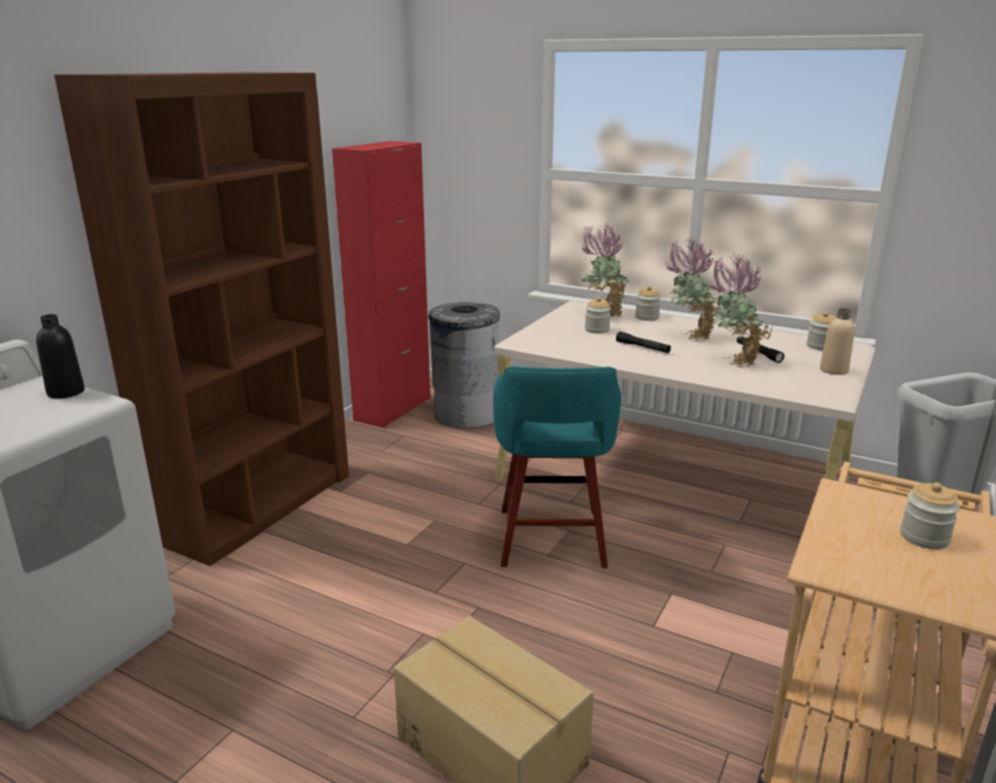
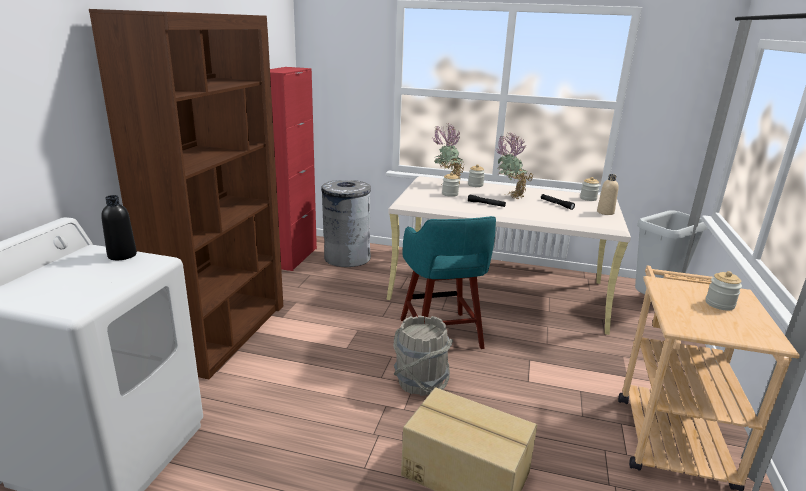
camera: 15 degrees left, 0 degrees up
potted plant [707,253,773,368] -> none
none -> grey bucket [393,315,453,396]

